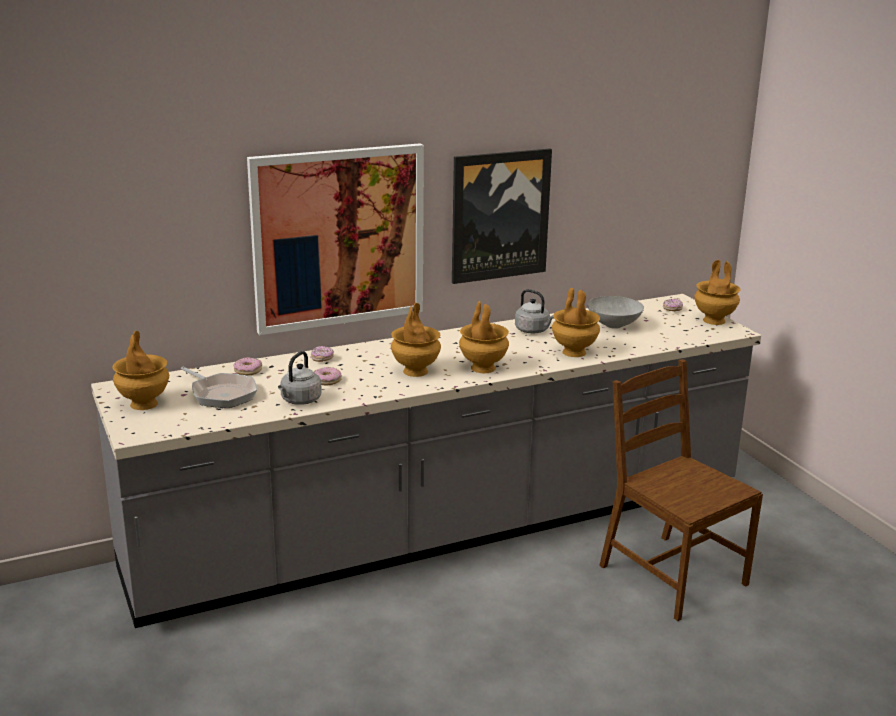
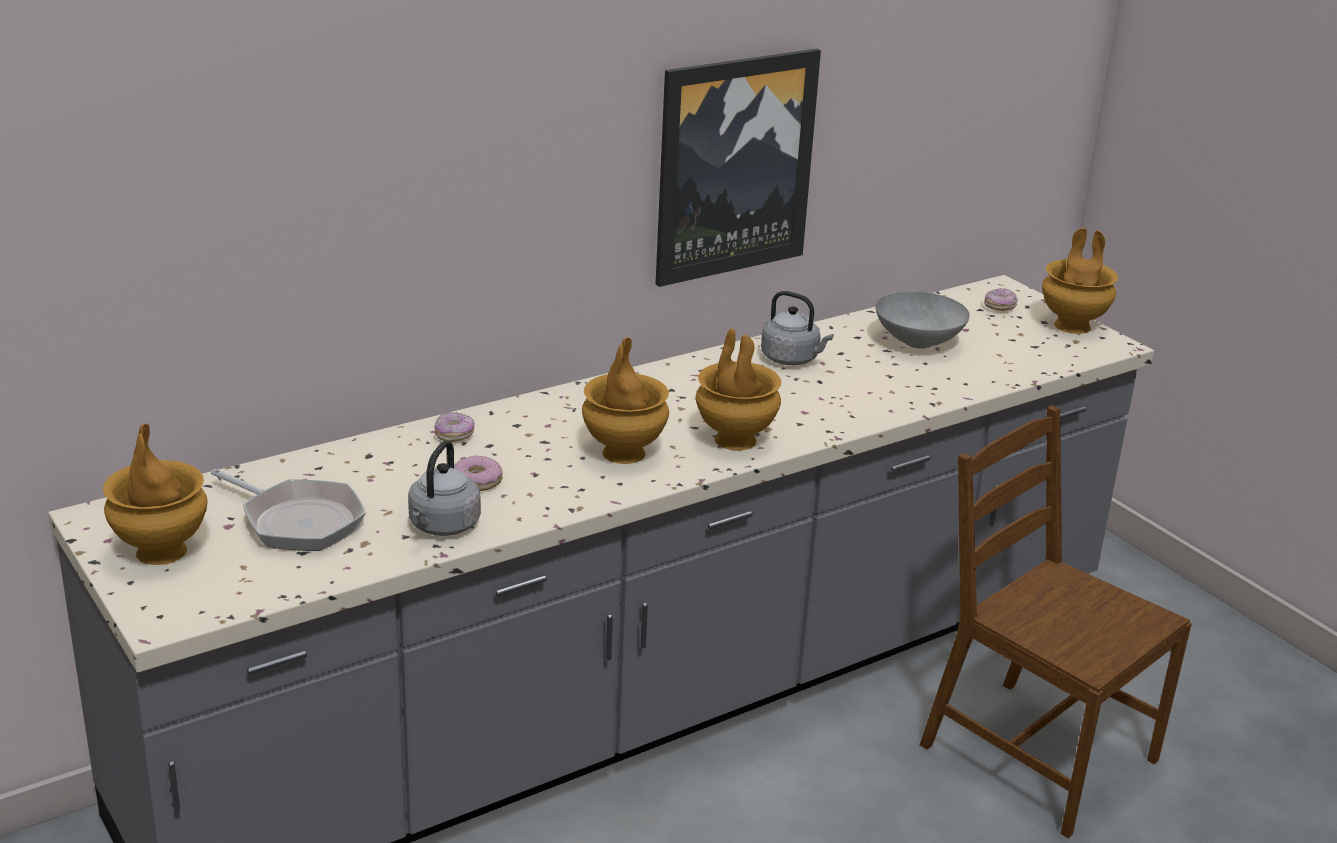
camera: 10 degrees left, 5 degrees up
donut [234,357,262,376] -> none
picture [247,143,424,335] -> none
brown vase [552,288,600,357] -> none

